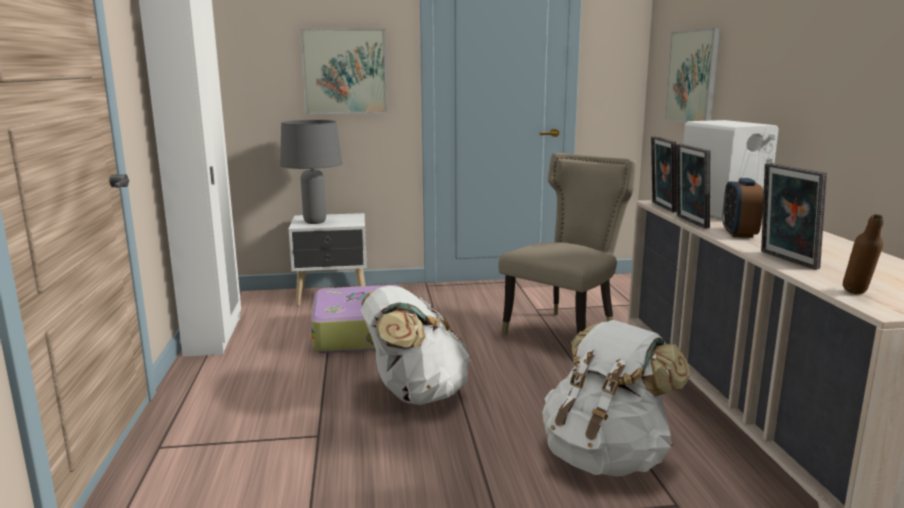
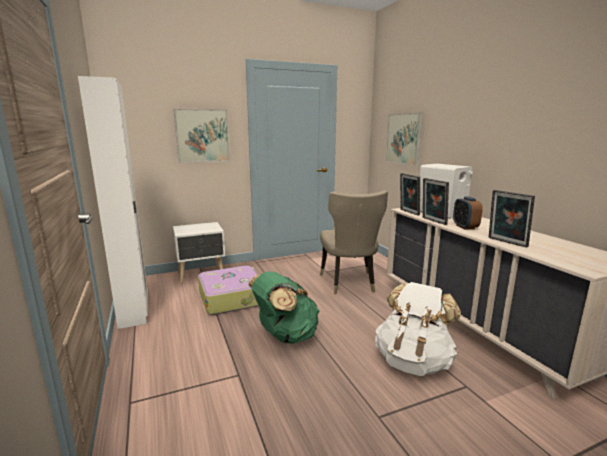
camera: 15 degrees left, 0 degrees up
grey table lamp [280,120,342,224] -> none
white backpack [361,286,471,405] -> green backpack [248,272,320,344]
beige chair [498,153,636,335] -> beige chair turned 150 degrees clockwise [320,190,388,294]
brown bottle [843,214,884,294] -> none

